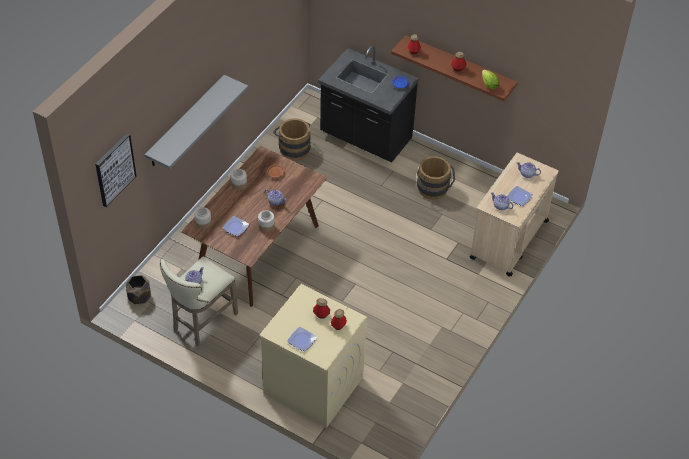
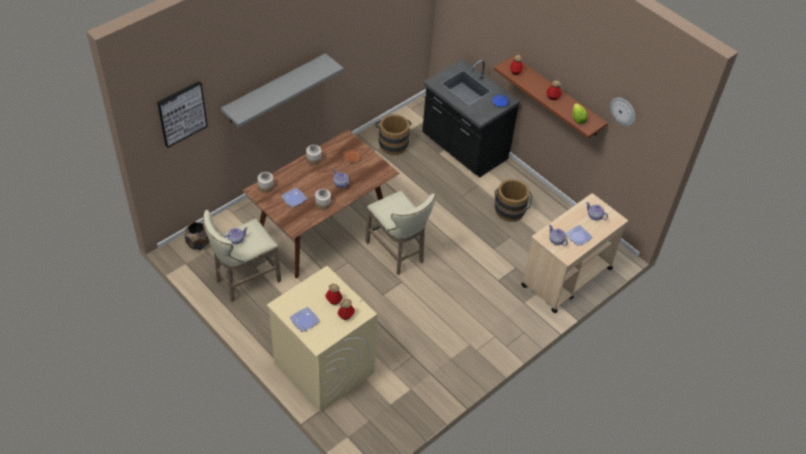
camera: 15 degrees right, 0 degrees up
none -> beige stool [366,191,436,275]
none -> wall clock [610,98,635,126]

